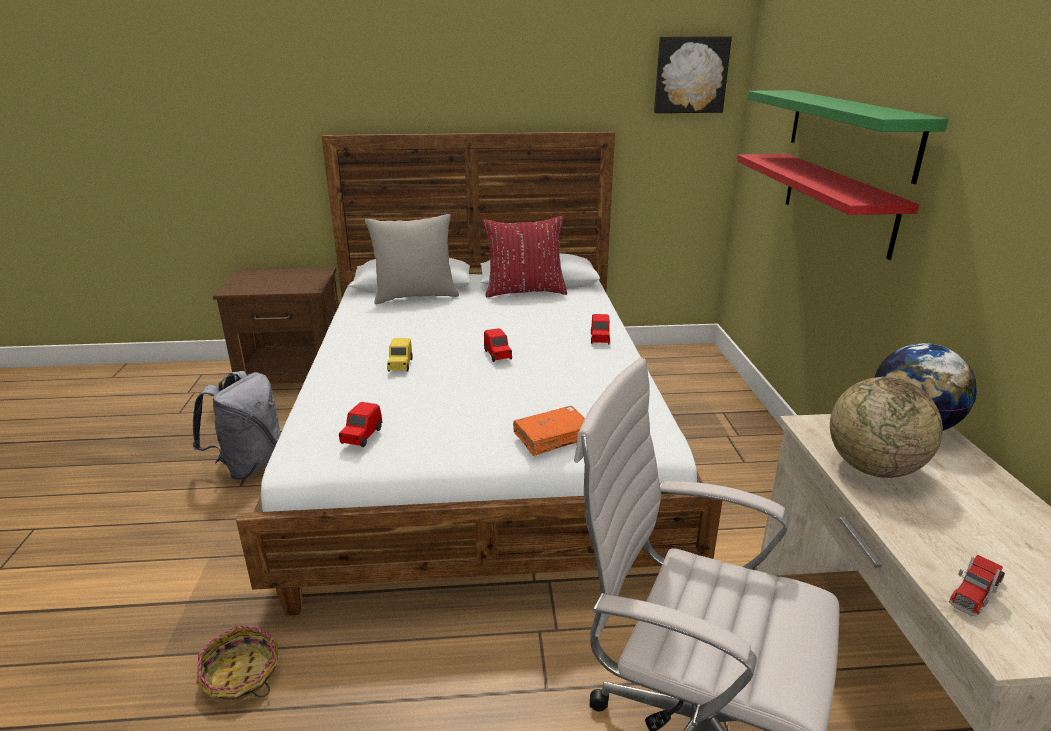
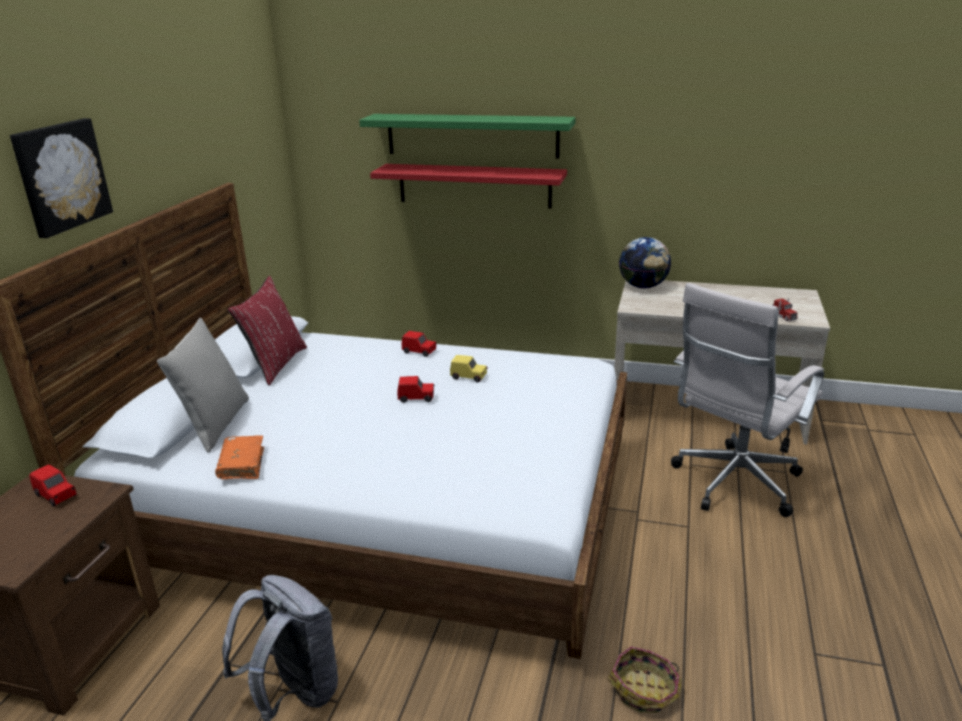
camera: 70 degrees left, 0 degrees up
red toy car [339,402,382,447] -> red toy car moved to [29,465,77,507]
yellow toy car [387,338,413,372] -> yellow toy car moved to [450,355,488,382]
orange book [513,406,585,456] -> orange book moved to [215,436,264,479]
picture [654,36,732,113] -> picture moved to [10,118,113,238]
globe [830,377,943,478] -> none

